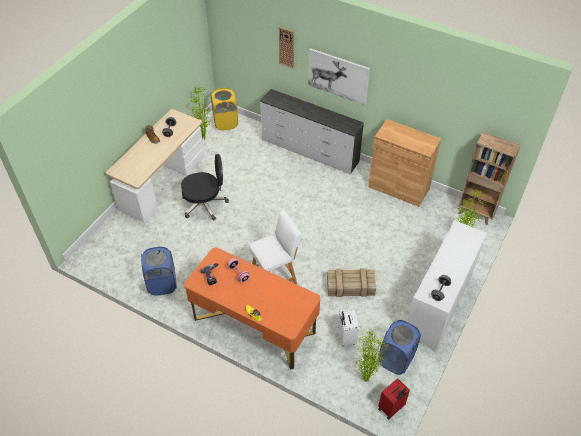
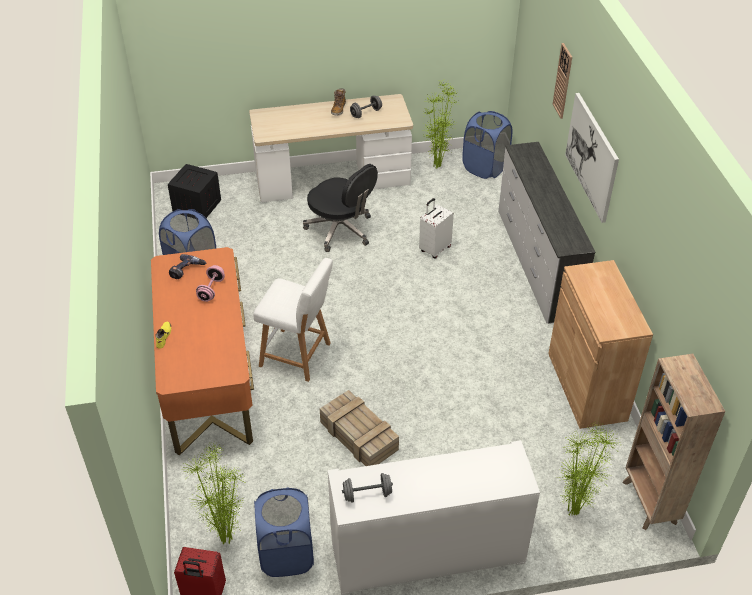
camera: 50 degrees right, 5 degrees down
yellow laundry basket [211,88,238,131] -> blue laundry basket [462,111,513,179]
white suitcase [338,310,359,346] -> white suitcase moved to [419,198,454,259]
none -> crate [168,164,221,218]

